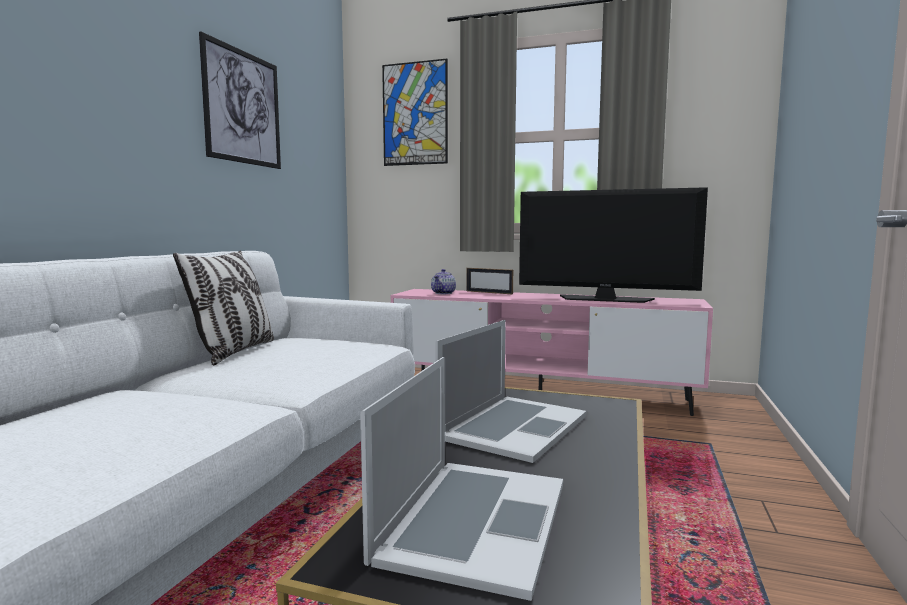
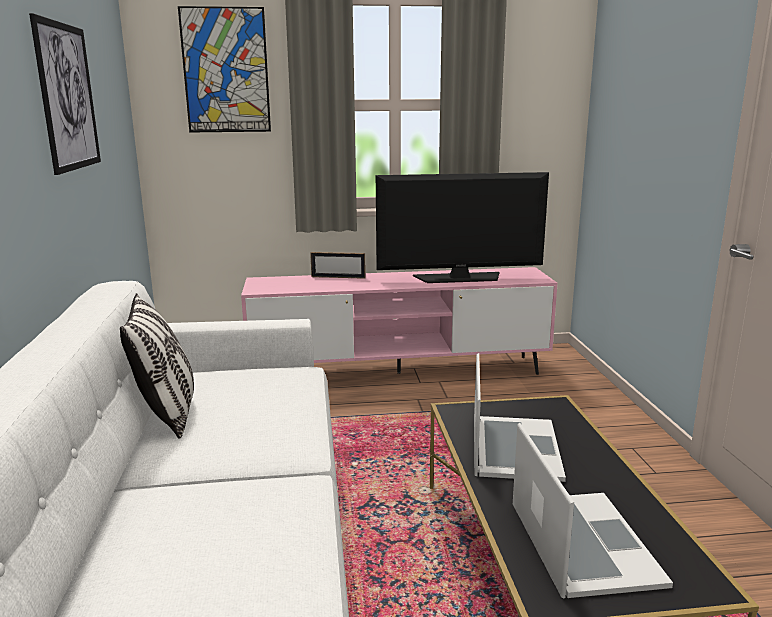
camera: 25 degrees left, 10 degrees up
teapot [431,269,456,294] -> none

